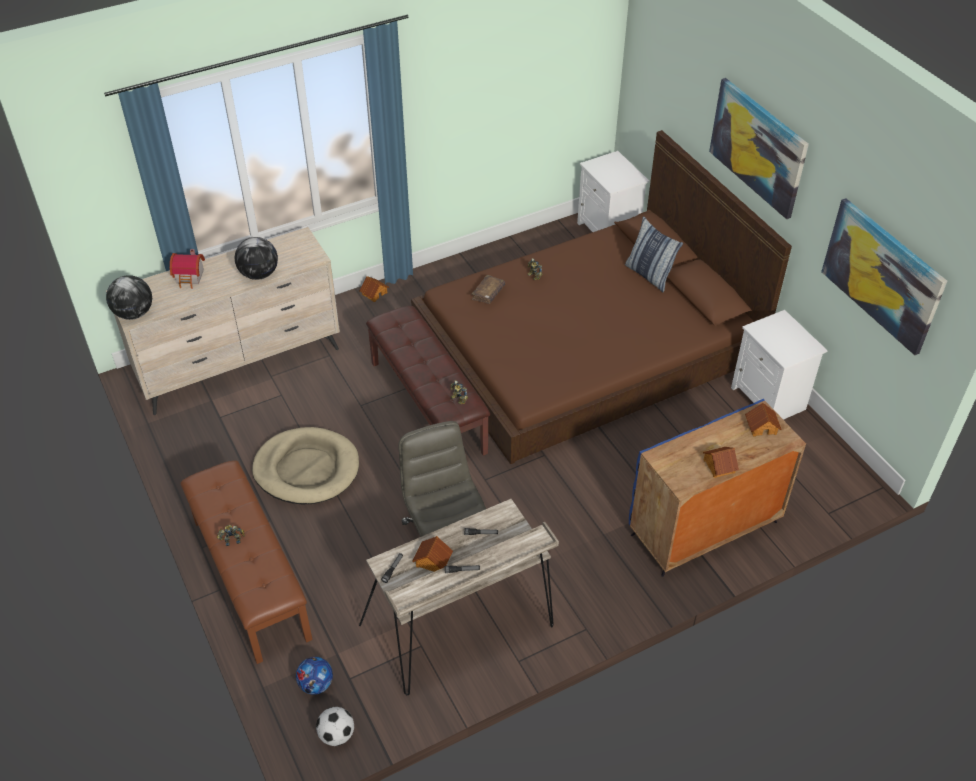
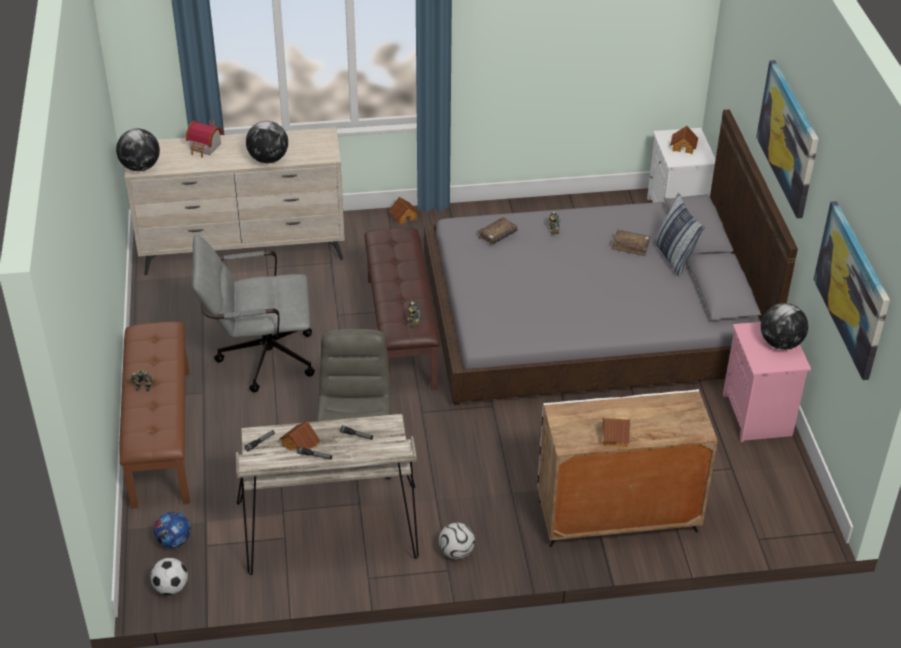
camera: 20 degrees right, 5 degrees down
beige dog bed [252,427,359,504] -> grey office chair [192,234,315,392]
brown bed [411,130,792,464] -> grey bed [424,109,798,405]
blue cabinet [629,399,806,577] -> white cabinet [538,389,718,547]
white nightstand [731,310,828,420] -> pink nightstand [723,322,811,442]
toy house [745,402,781,437] -> toy house moved to [670,126,698,154]
none -> football [439,522,475,559]
none -> brown book [611,230,650,256]
none -> globe [761,303,808,350]

